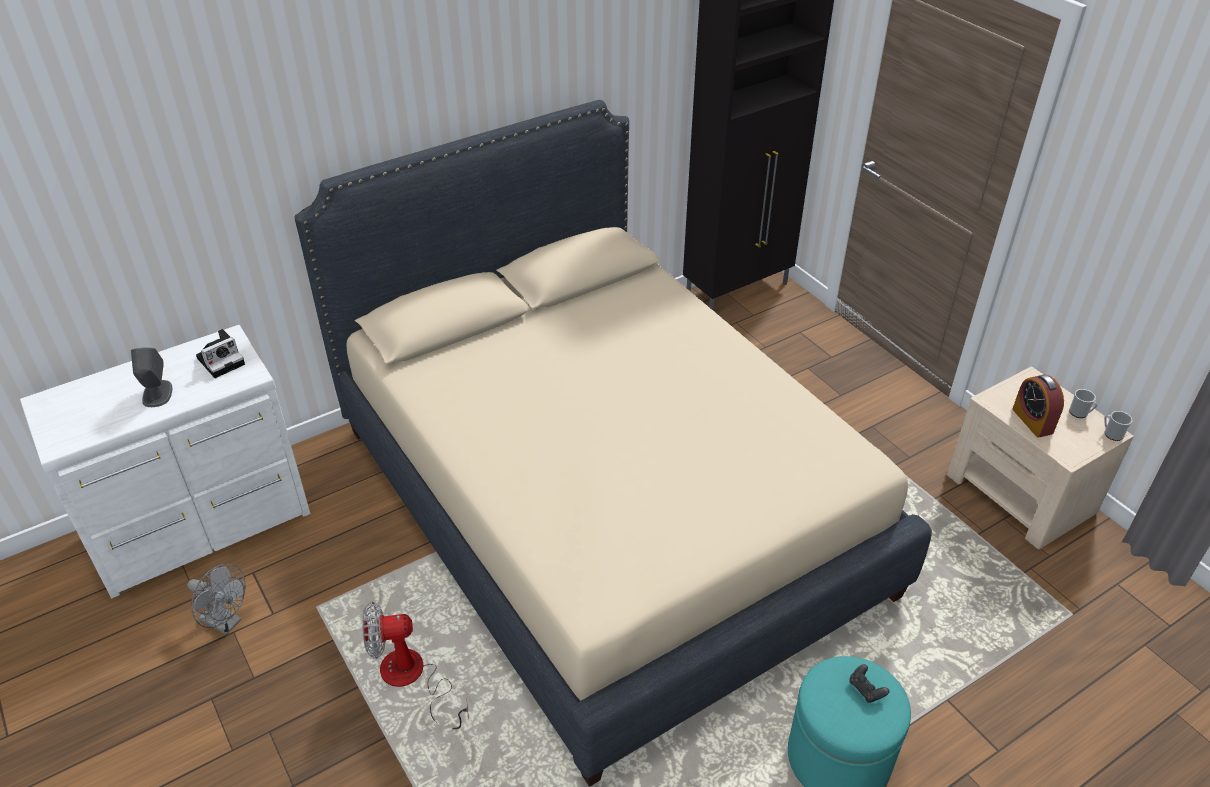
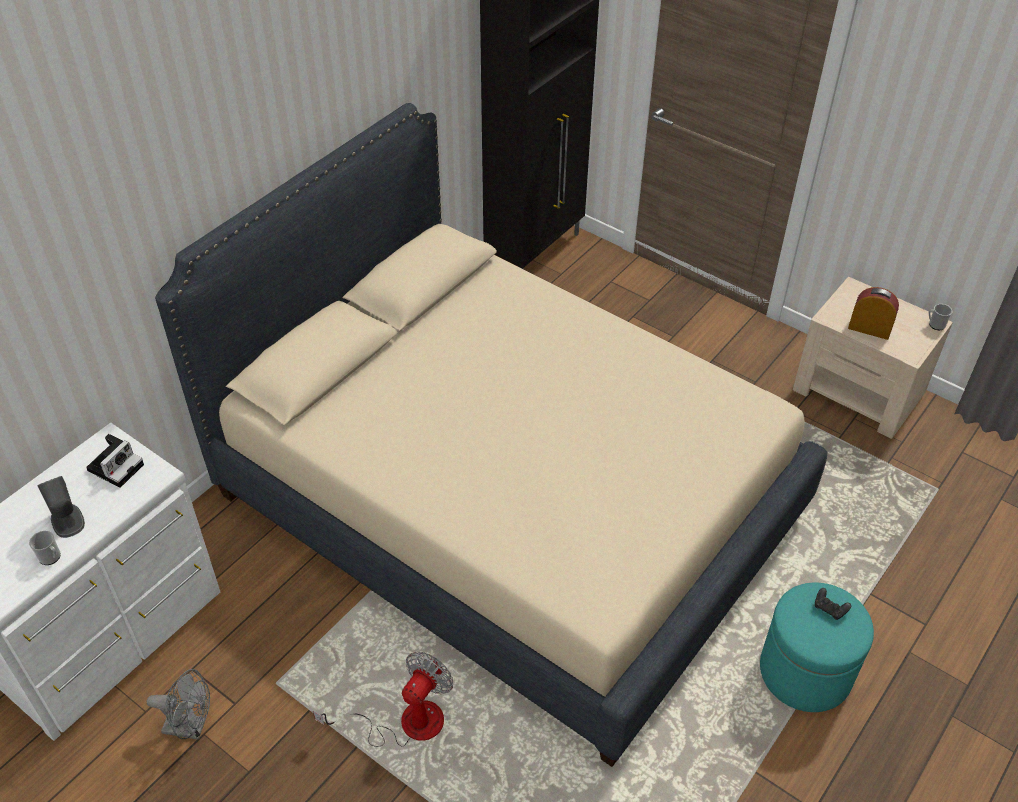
camera: 20 degrees left, 5 degrees up
fan [362,602,469,729] -> fan turned 150 degrees clockwise [313,652,453,747]
alarm clock [1012,374,1064,438] -> alarm clock turned 150 degrees clockwise [848,287,899,340]
mug [1069,389,1097,418] -> mug moved to [29,531,61,565]

